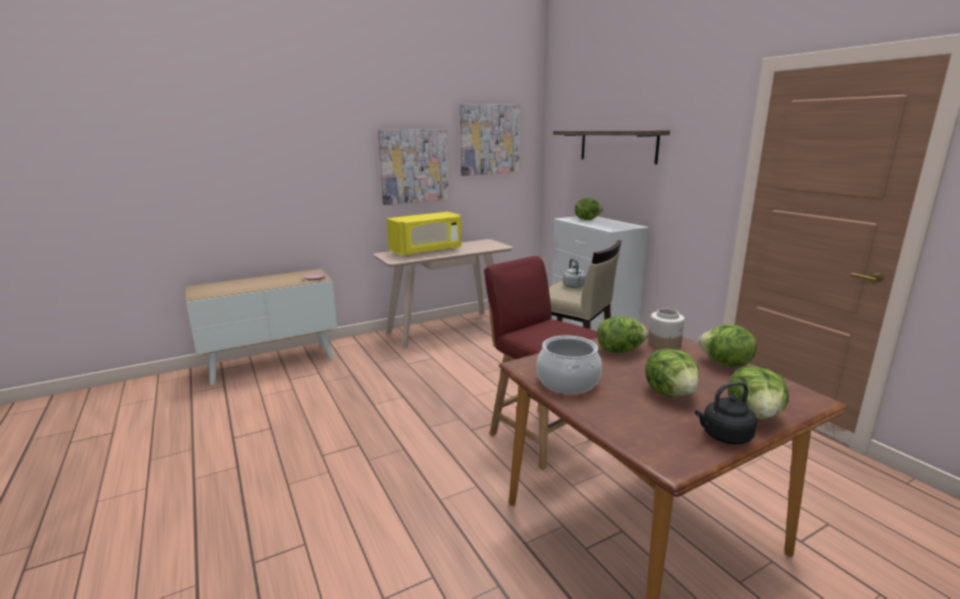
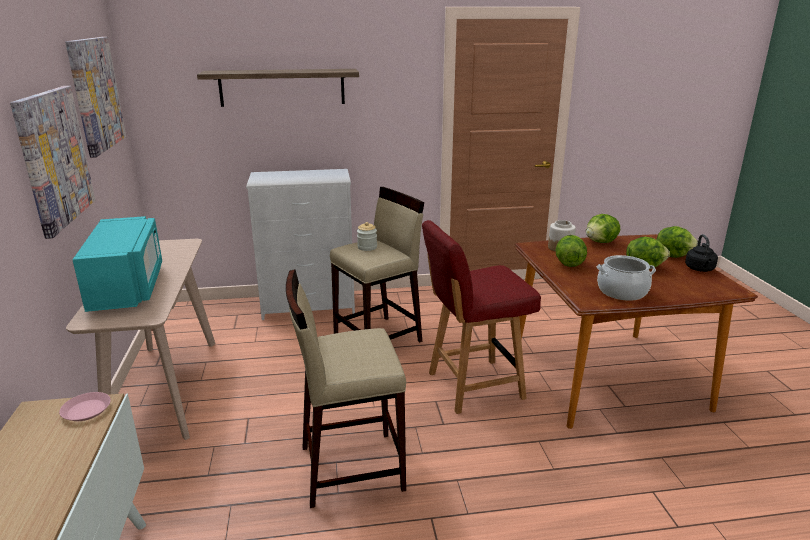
camera: 70 degrees left, 5 degrees up
yellow microwave [386,212,462,256] -> turquoise microwave [72,216,162,312]
grey kettle [563,259,586,288] -> jar [357,222,377,251]
lettuce [575,198,603,220] -> none
none -> beige stool [286,269,406,508]

